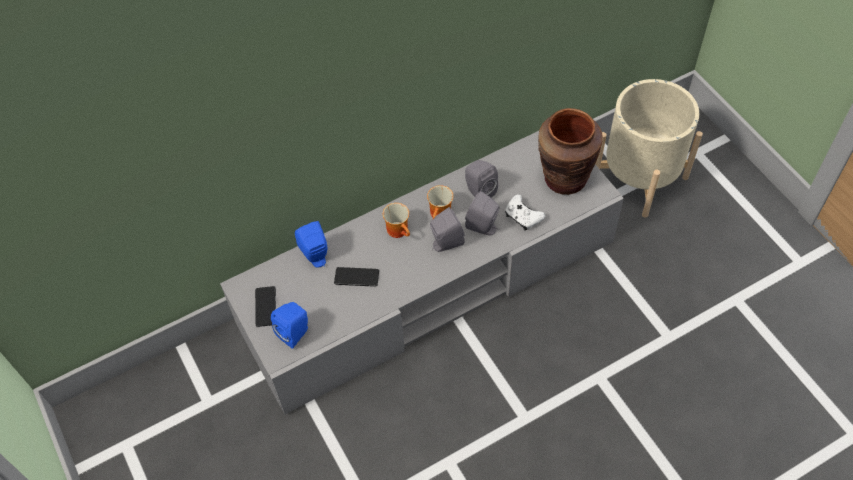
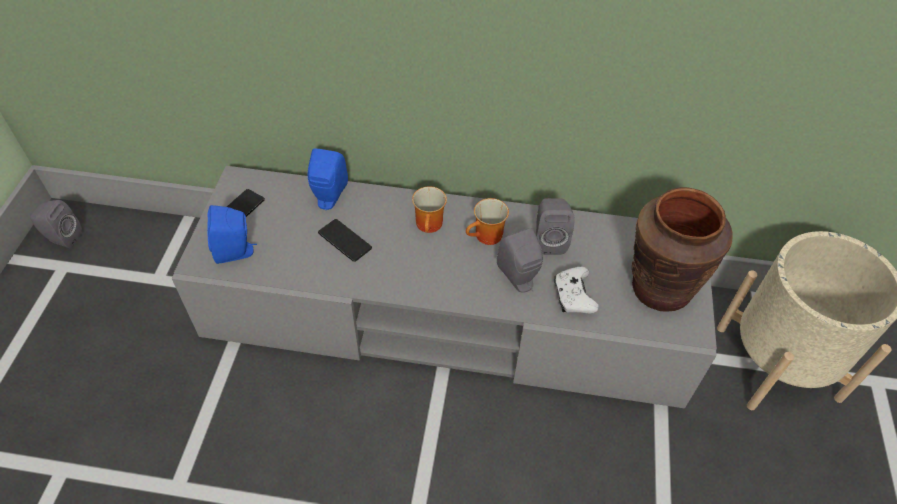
camera: 35 degrees right, 5 degrees down
grey speaker [430,207,465,252] -> grey speaker moved to [30,200,82,248]

